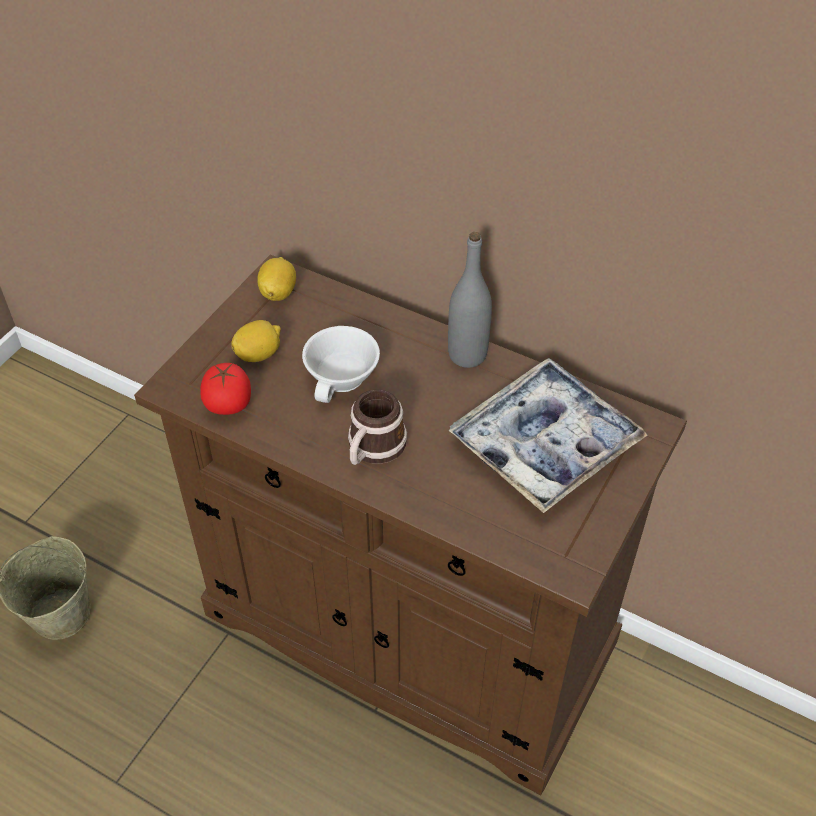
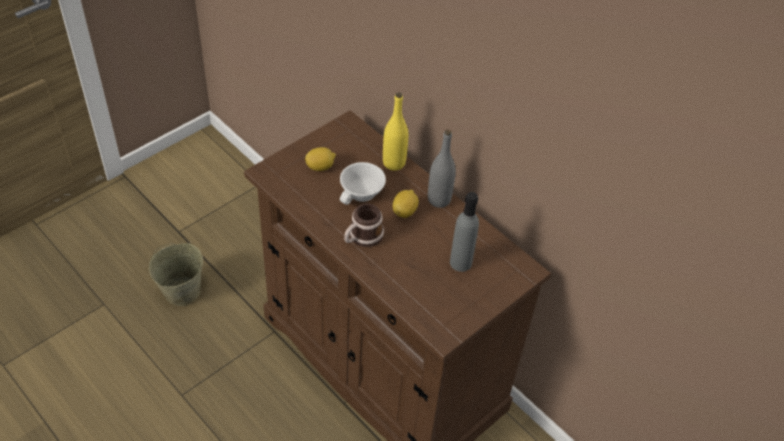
camera: 15 degrees right, 0 degrees up
tomato [200,363,251,415] -> none
lemon [257,257,296,301] -> lemon moved to [393,190,419,218]
tray [449,358,648,513] -> grey bottle [450,192,479,272]
none -> yellow bottle [383,92,408,171]

